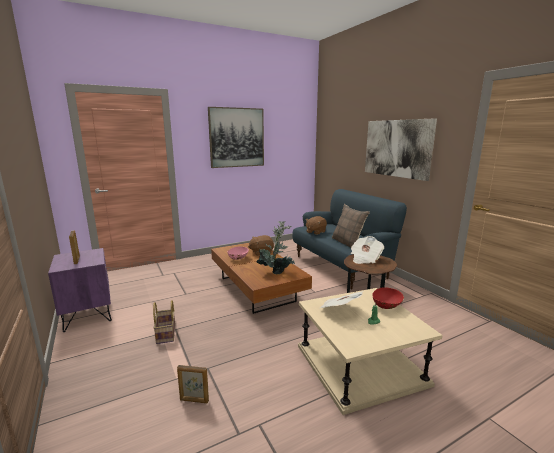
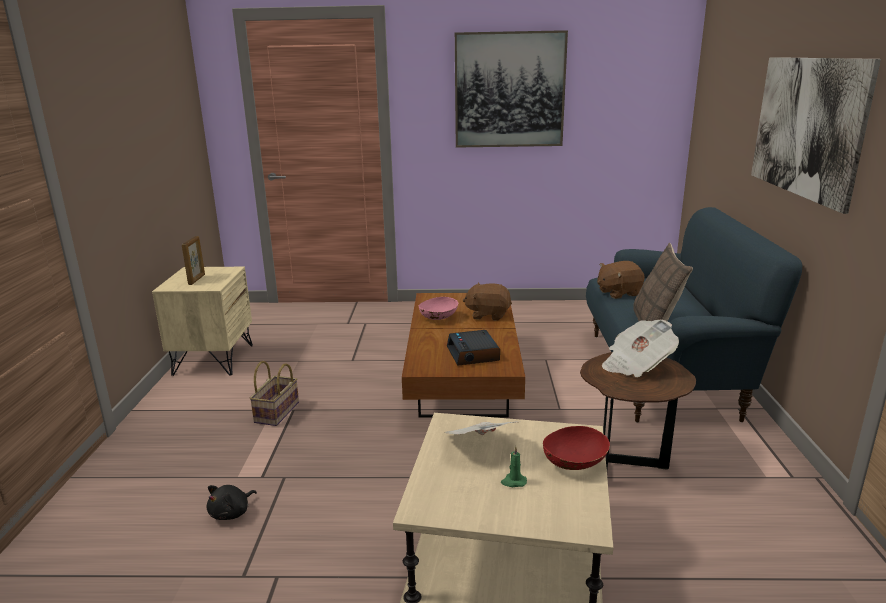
camera: 30 degrees right, 5 degrees up
purple nightstand [48,248,112,332] -> beige nightstand [152,267,253,376]
picture frame [177,365,209,403] -> black plush toy [207,485,257,520]
potted plant [257,221,295,274] -> alarm clock [447,330,500,365]

